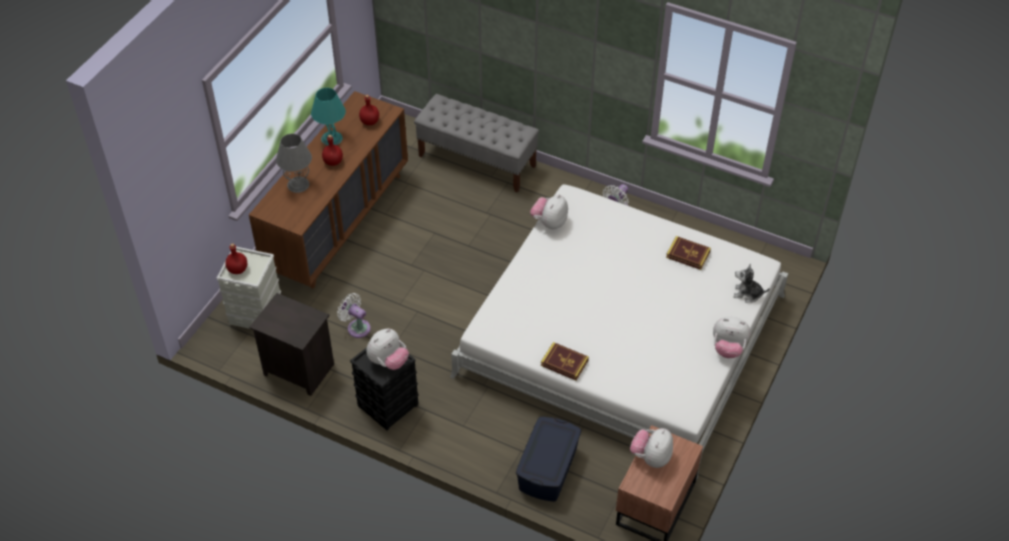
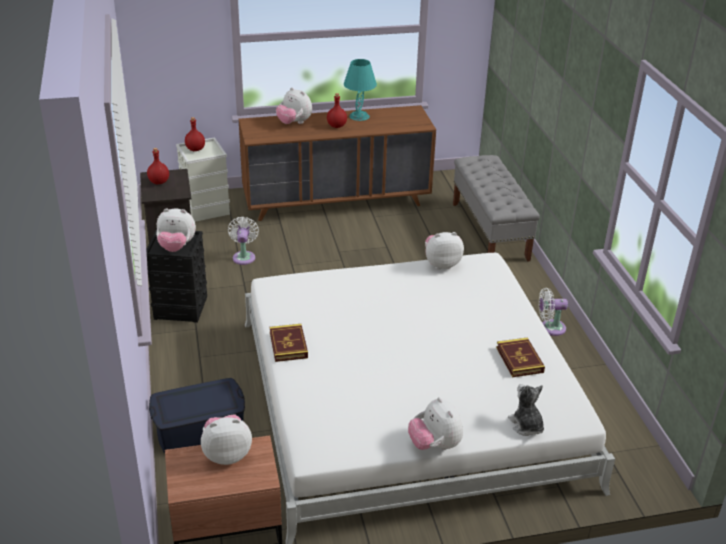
camera: 50 degrees right, 15 degrees down
grey table lamp [276,134,312,193] -> plush toy [276,87,312,124]
red bottle [359,95,379,125] -> red bottle moved to [147,148,169,184]

